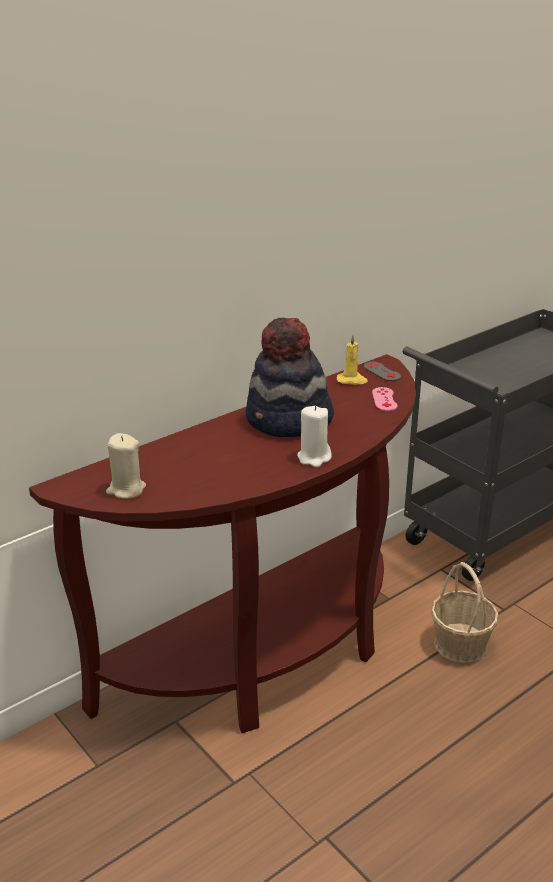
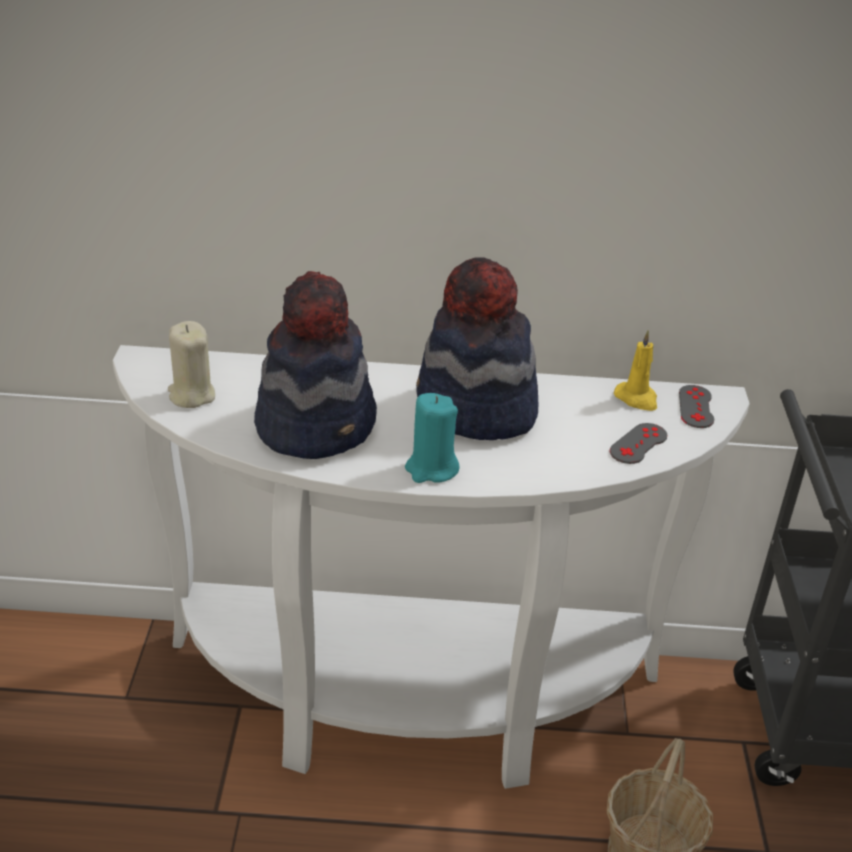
camera: 40 degrees right, 5 degrees up
brown console table [29,354,416,733] -> white console table [113,345,749,789]
white candle [297,406,332,467] -> turquoise candle [405,393,459,483]
pink game controller [372,387,398,411] -> grey game controller [610,423,667,464]
none -> hat [254,271,377,459]

